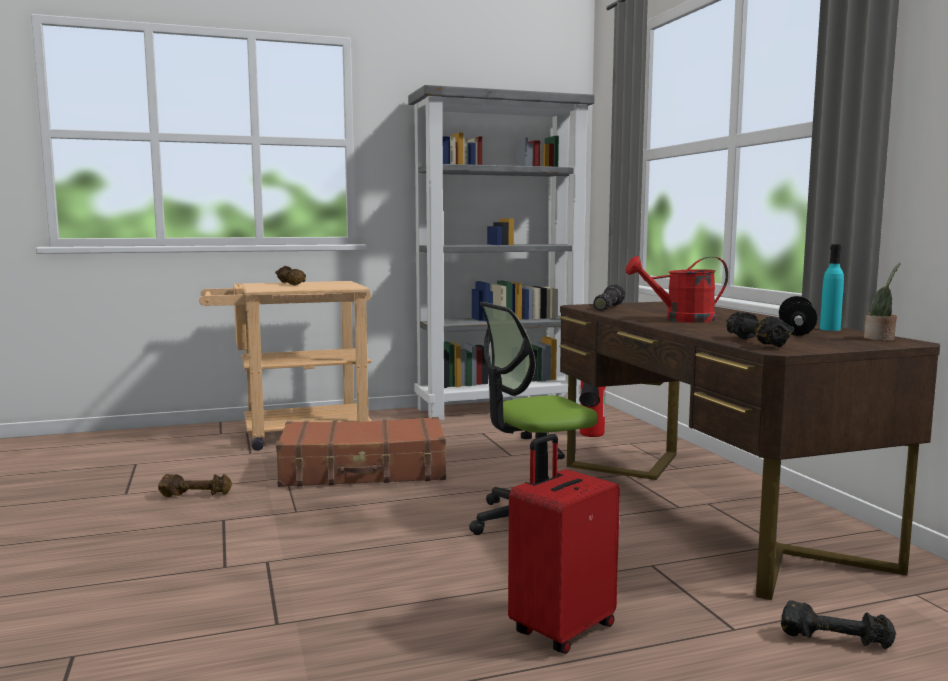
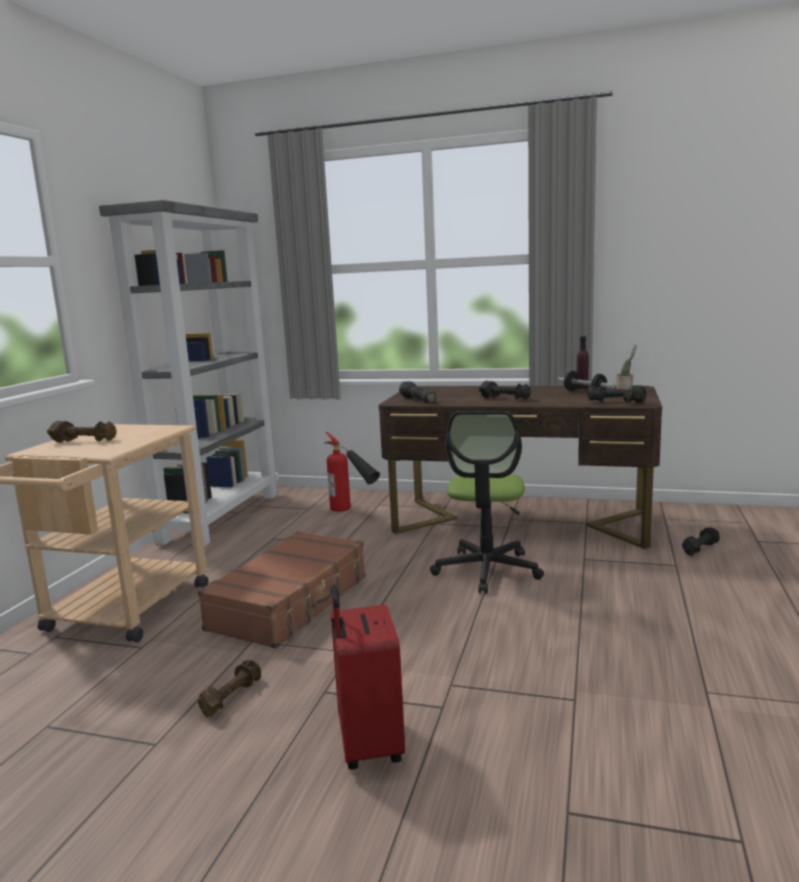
camera: 55 degrees left, 5 degrees up
red suitcase [508,434,620,654] -> red suitcase moved to [331,585,405,770]
red watering can [626,256,728,323] -> black dumbbell [479,381,531,400]
turquoise bottle [820,244,844,331] -> purple bottle [577,336,589,389]

